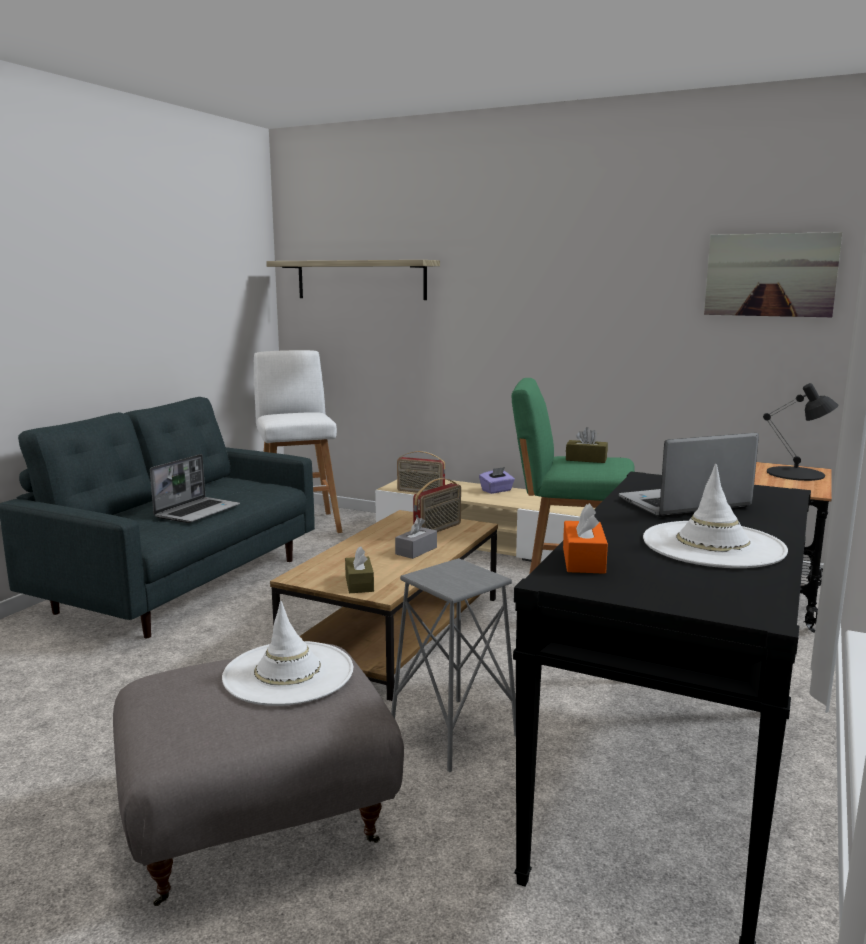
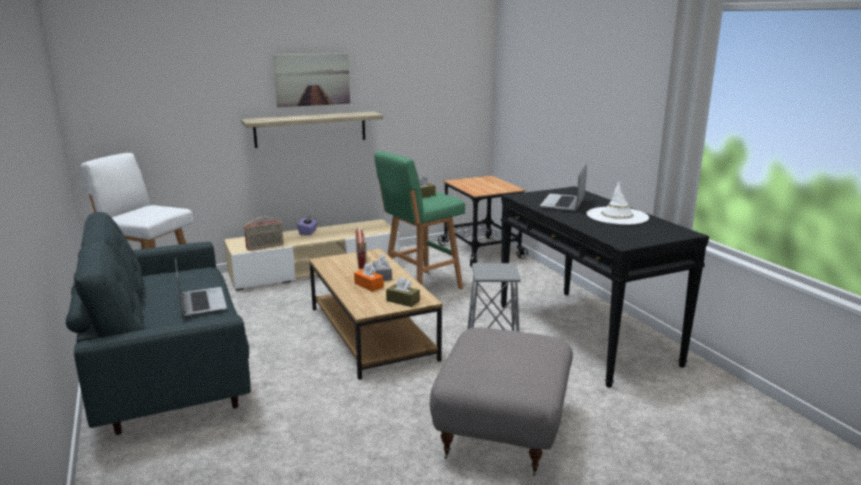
camera: 50 degrees left, 5 degrees up
white hat [222,601,354,706] -> none
shelf [266,260,440,300] -> shelf moved to [241,111,383,148]
orange tissue box [563,503,608,574] -> orange tissue box moved to [354,263,384,292]
picture [704,232,842,317] -> picture moved to [273,53,350,107]
black table lamp [763,383,839,481] -> none

